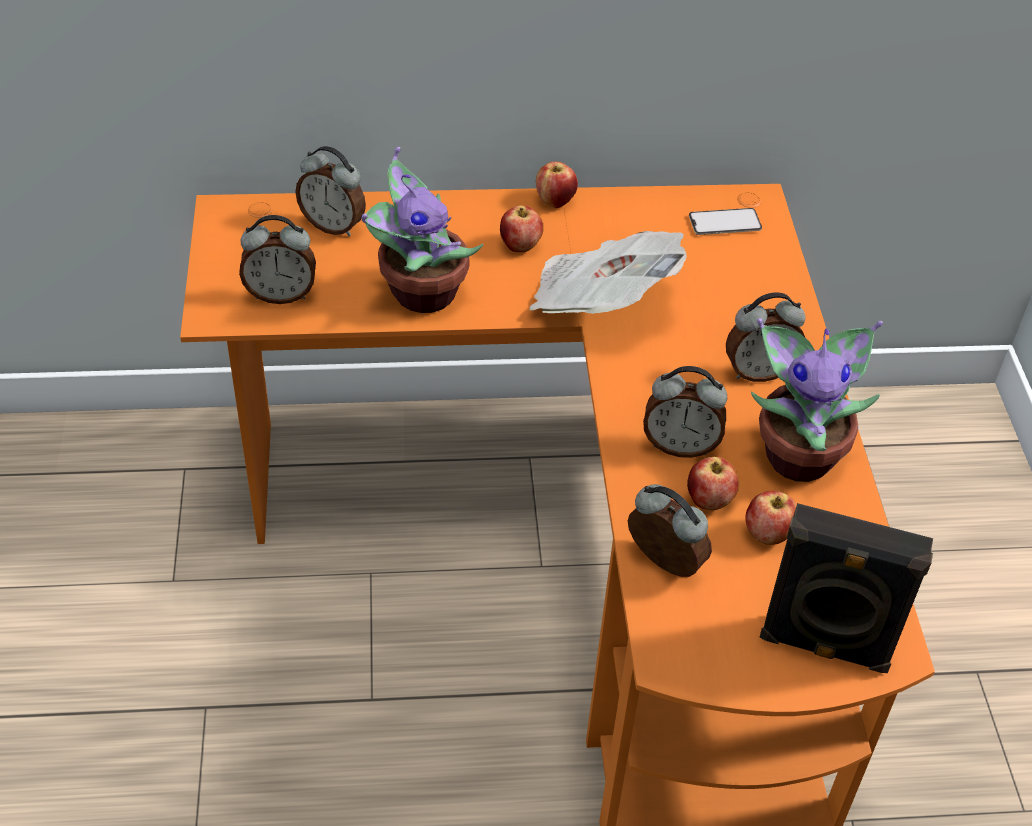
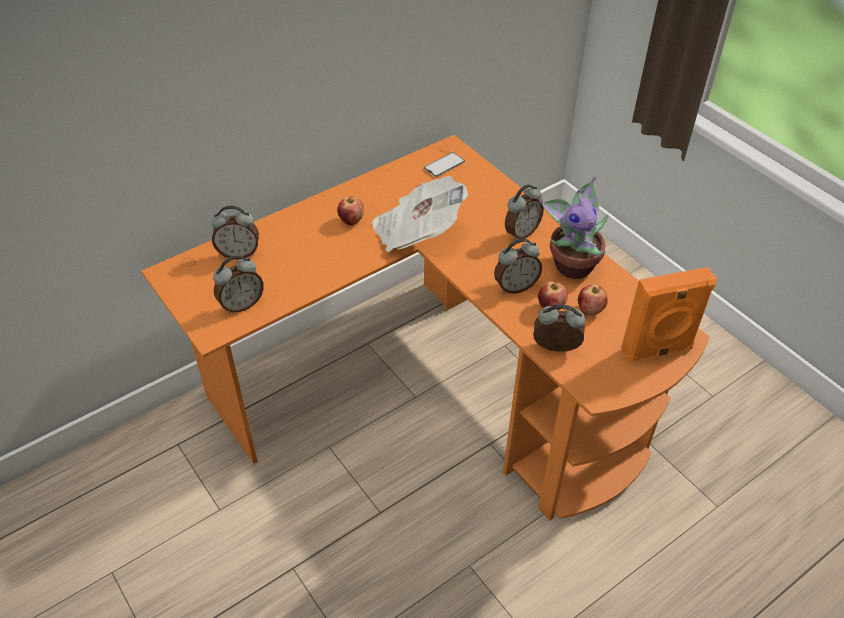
camera: 30 degrees left, 0 degrees up
potted plant [361,147,483,313] -> none
apple [536,161,578,208] -> none
black speaker [759,503,933,673] -> orange speaker [621,267,718,361]

